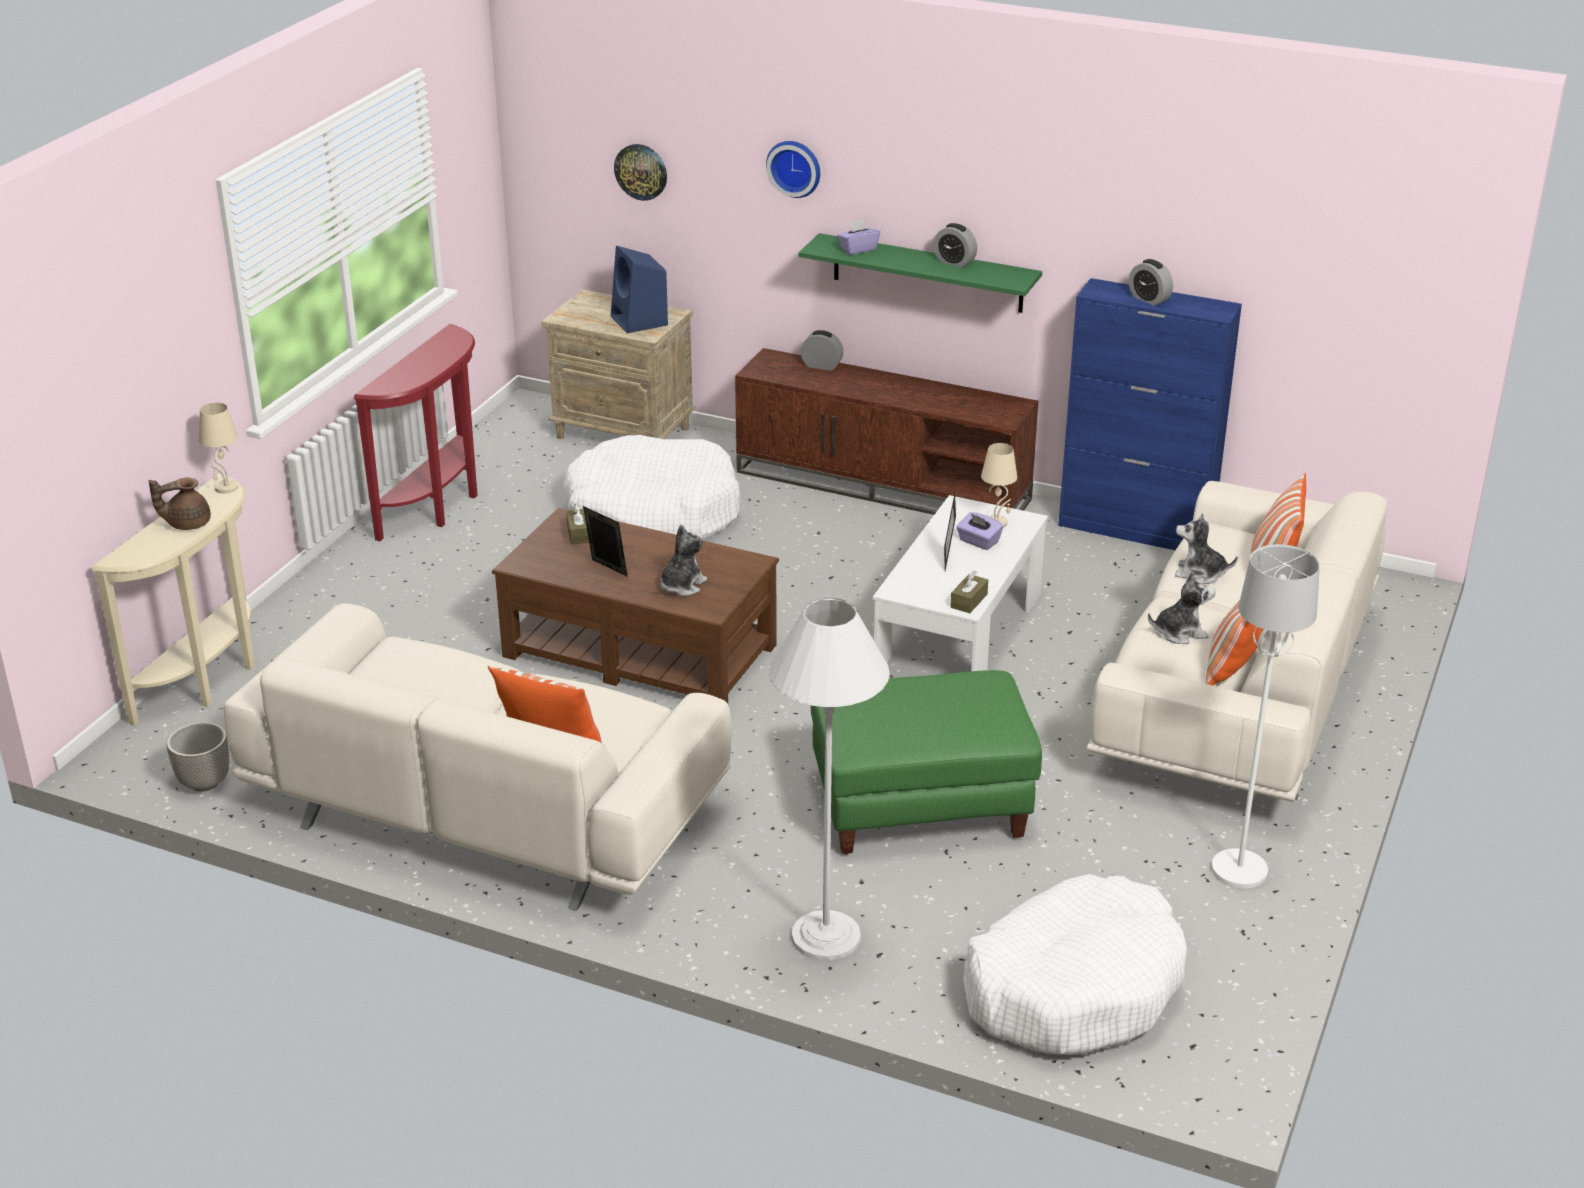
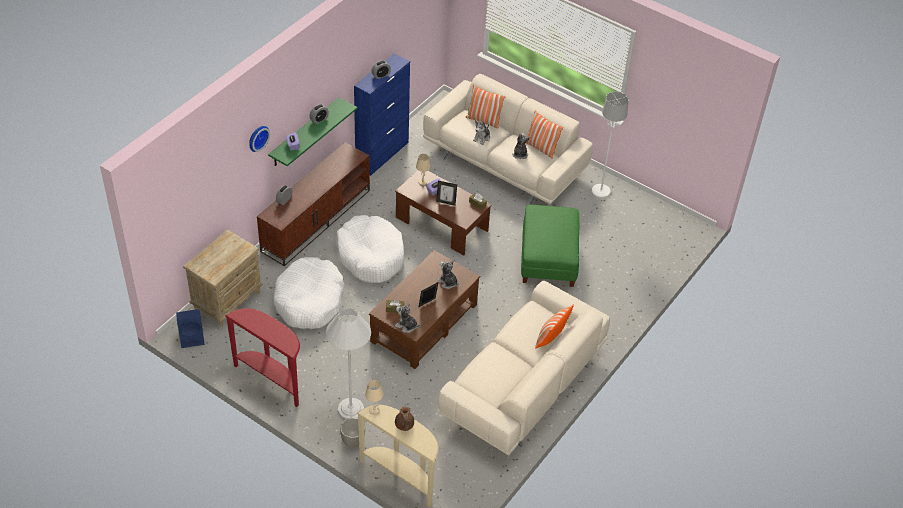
camera: 80 degrees left, 15 degrees up
planter [166,722,229,792] -> planter moved to [340,418,359,447]
blue speaker [611,246,668,333] -> blue speaker moved to [176,309,204,348]
wall clock [614,144,667,201] -> none
white floor lamp [769,598,890,961] -> white floor lamp moved to [326,308,371,419]
white coffee table [873,495,1048,671] -> brown coffee table [395,171,492,255]
white dog bed [963,874,1187,1055] -> white dog bed moved to [336,215,404,283]
none -> plush toy [395,303,420,333]

